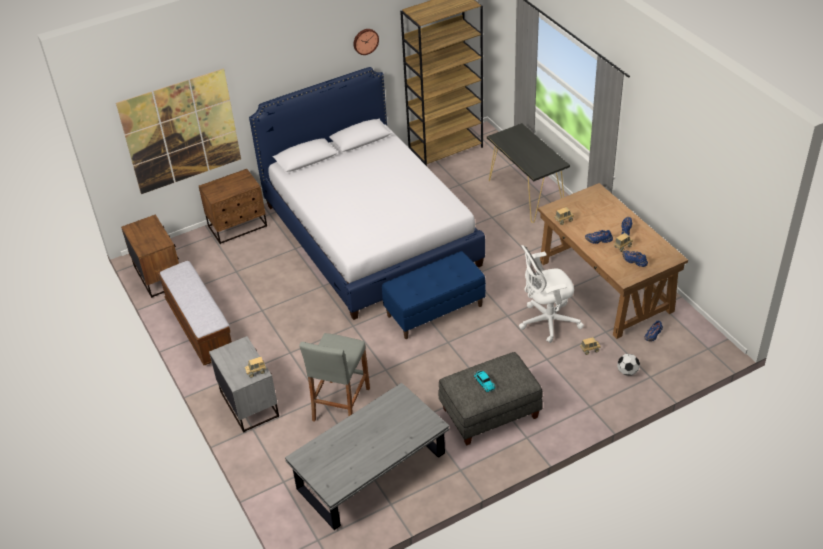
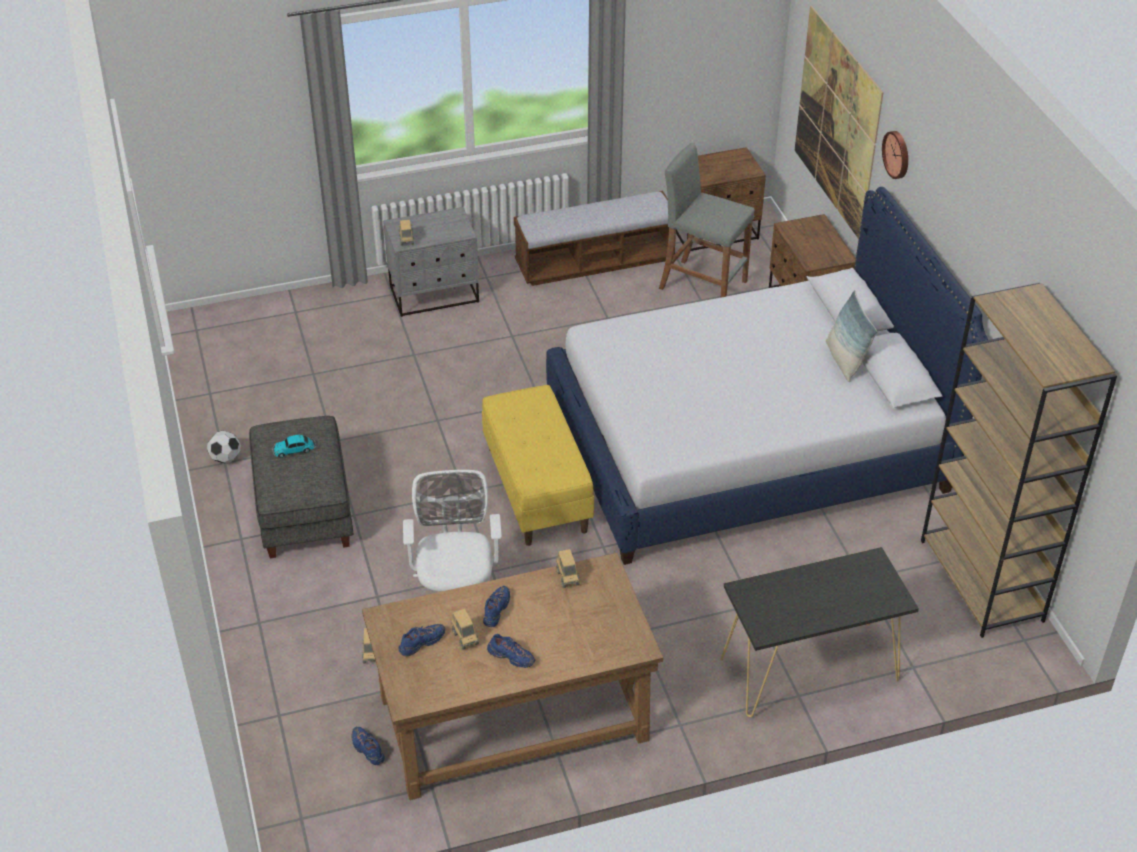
camera: 100 degrees right, 0 degrees up
grey coffee table [285,383,450,530] -> none
grey stool [299,333,370,422] -> grey stool moved to [659,143,755,298]
wall clock [353,29,379,55] -> wall clock moved to [882,131,908,179]
blue bench [382,251,486,339] -> yellow bench [482,385,594,546]
football [617,354,640,376] -> football moved to [207,431,241,464]
none -> pillow [826,290,877,382]

